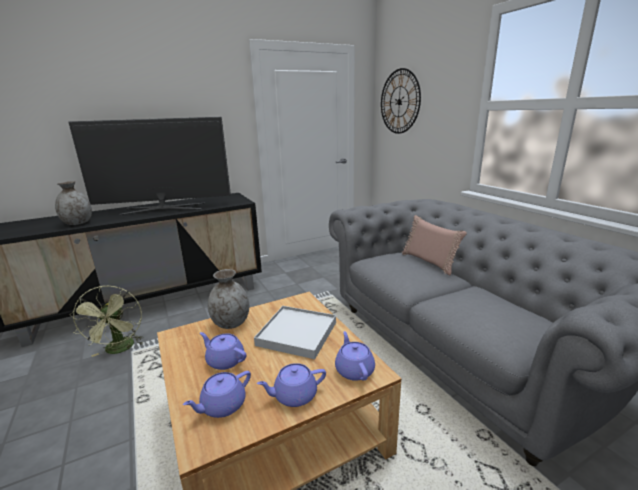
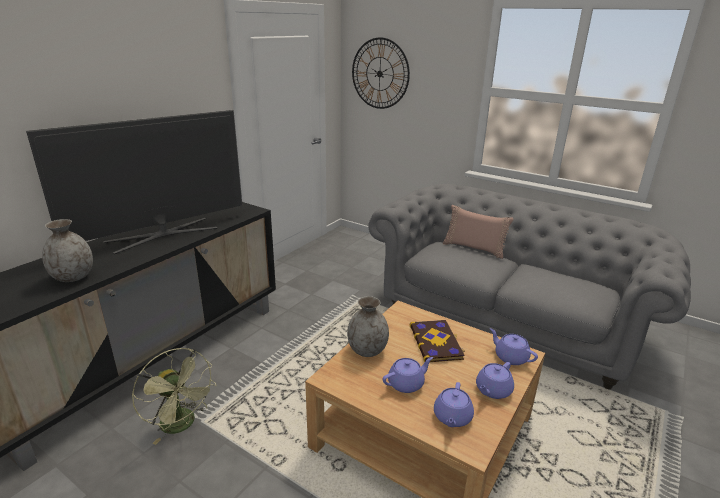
camera: 30 degrees left, 5 degrees up
purple teapot [200,332,246,370] -> purple teapot turned 150 degrees clockwise [383,357,433,393]
white tray [254,306,336,359] -> book [410,320,465,362]

